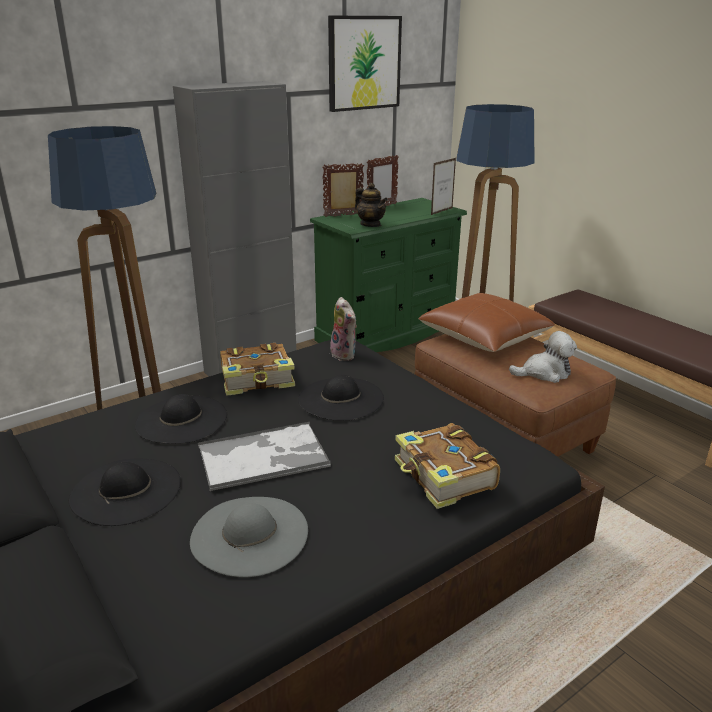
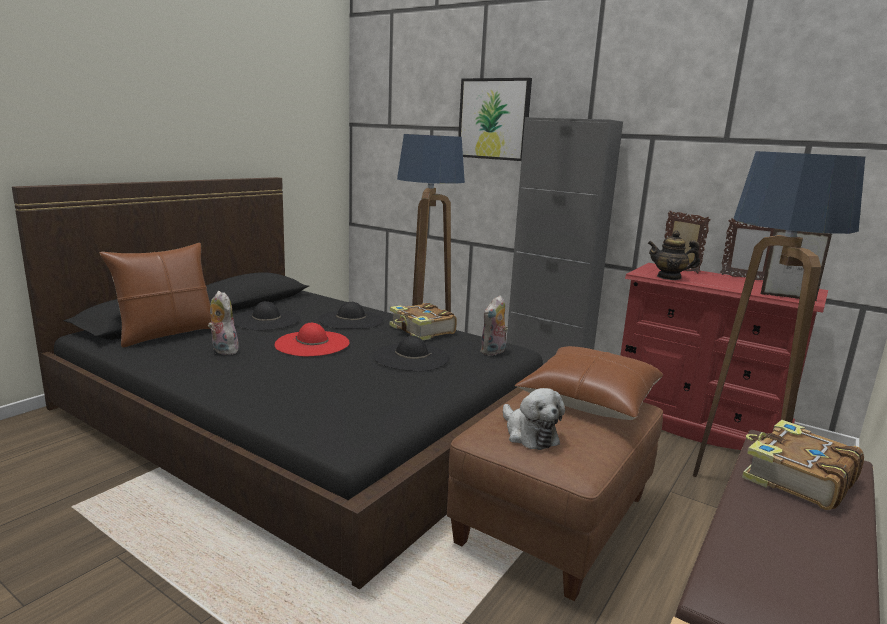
camera: 70 degrees right, 10 degrees down
grey hat [190,497,308,577] -> plush toy [208,291,239,355]
tray [198,422,331,491] -> red hat [275,323,350,356]
green dresser [310,198,467,352] -> red dresser [620,263,828,450]
picture [328,16,402,112] -> picture moved to [458,78,532,161]
teapot [355,183,388,227] -> teapot turned 75 degrees clockwise [648,231,700,280]
book [395,423,500,509] -> book moved to [742,420,864,510]
none -> brown pillow [100,243,211,348]

